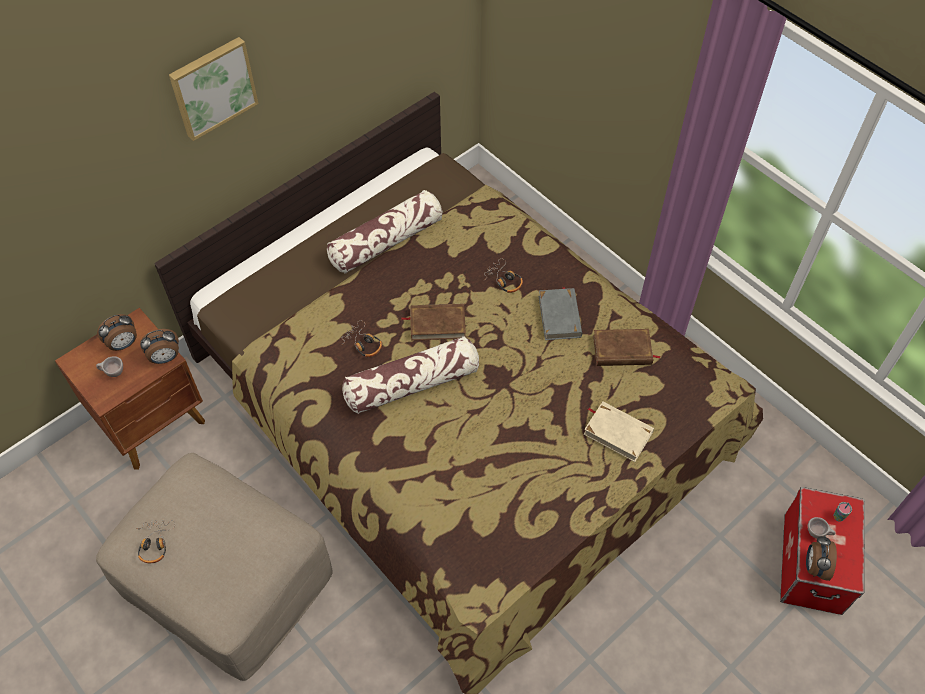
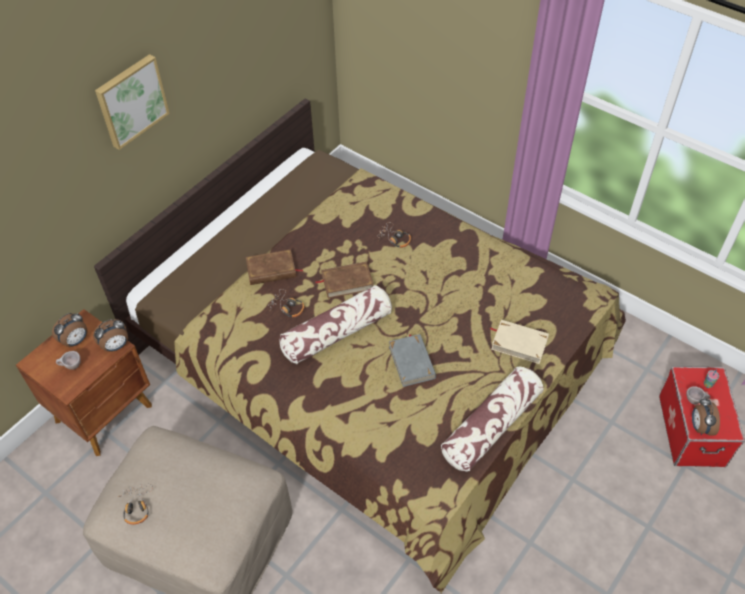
camera: 10 degrees left, 5 degrees down
pillow [327,190,443,274] -> pillow moved to [441,366,544,472]
grey book [539,287,582,340] -> grey book moved to [389,334,436,387]
brown book [593,329,661,366] -> brown book moved to [246,249,303,285]

